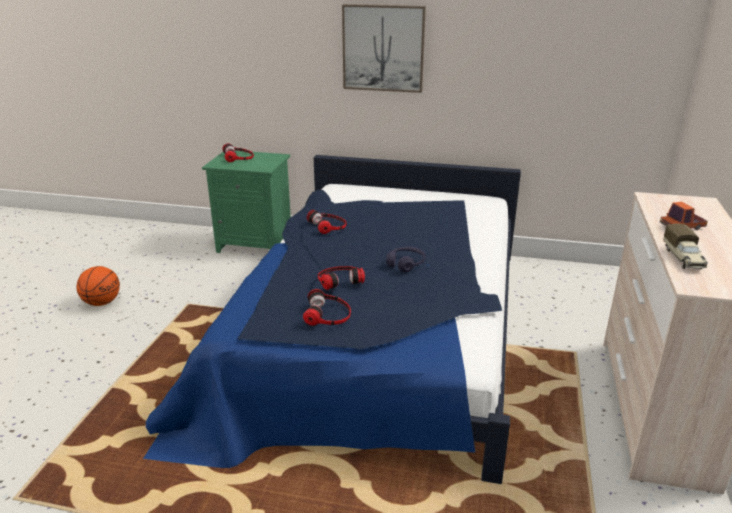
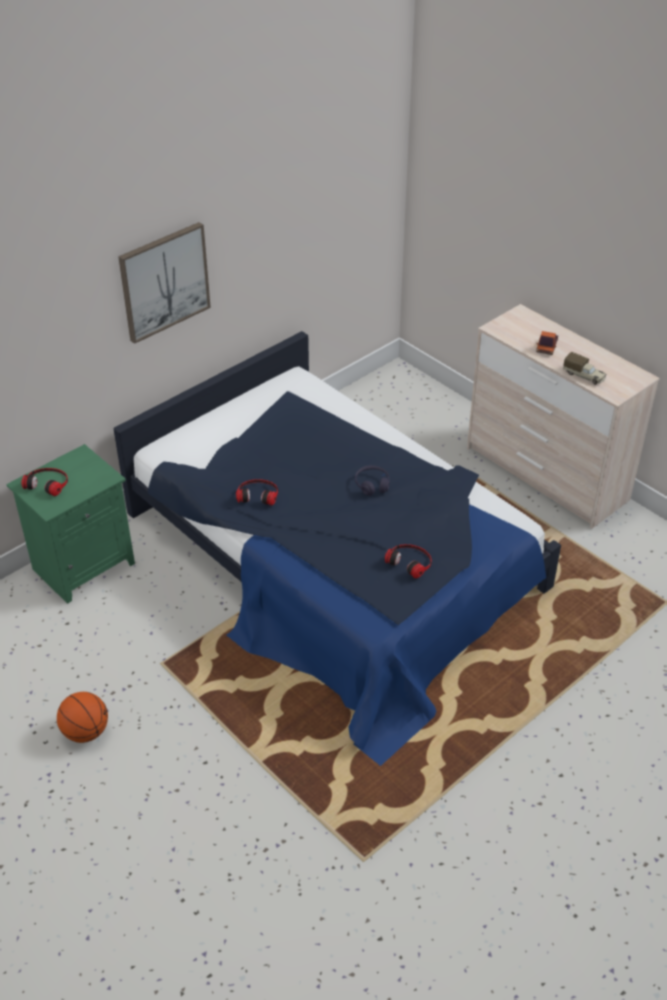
camera: 55 degrees left, 15 degrees up
headphones [318,266,365,290] -> none

